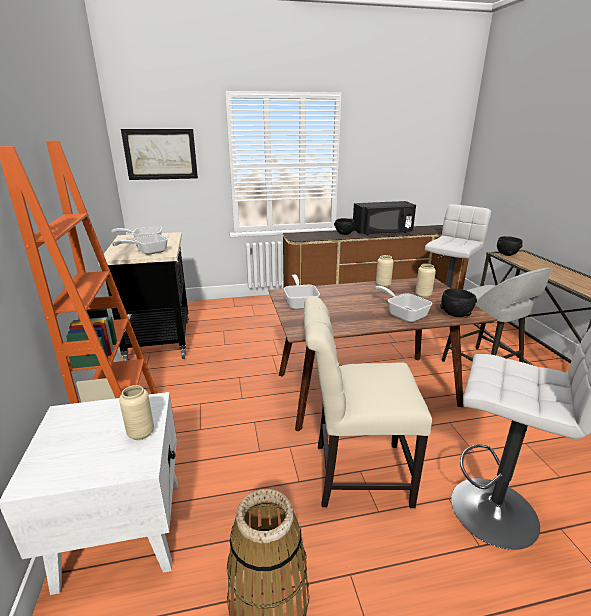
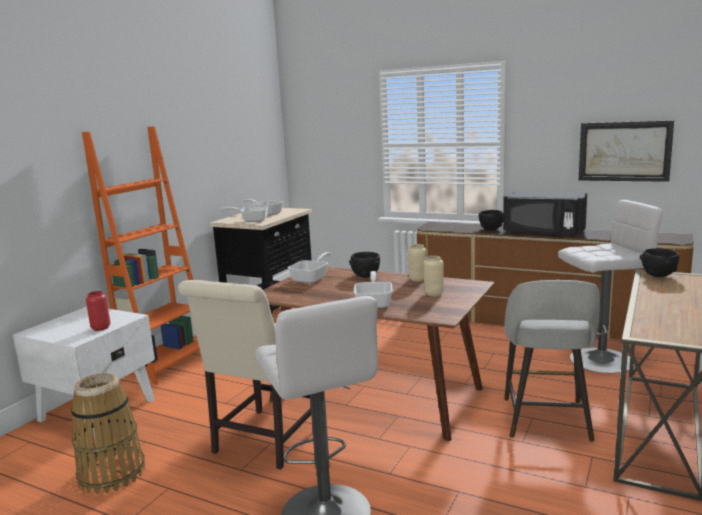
camera: 40 degrees right, 10 degrees down
beige vase [119,385,154,440] -> red vase [86,291,110,331]
picture [121,129,198,180] -> picture moved to [579,120,674,182]
beige chair [304,296,432,508] -> beige chair turned 105 degrees counterclockwise [178,280,311,469]
black bowl [440,289,477,317] -> black bowl moved to [349,252,380,278]

